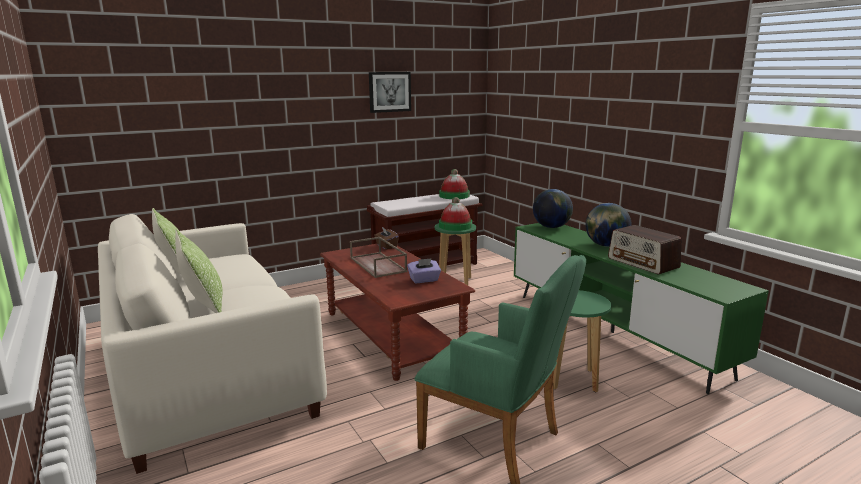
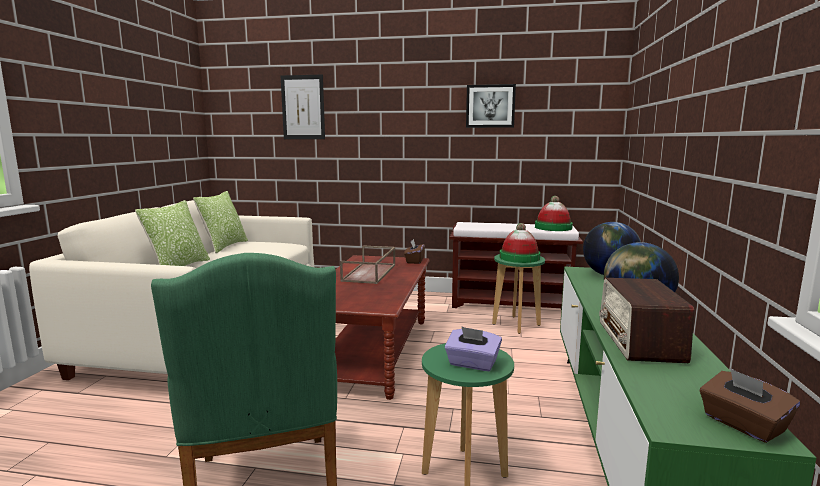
camera: 40 degrees right, 5 degrees down
purple tissue box [407,258,441,283] -> purple tissue box moved to [445,326,502,371]
none -> picture [281,75,325,139]
none -> brown tissue box [700,368,800,443]

